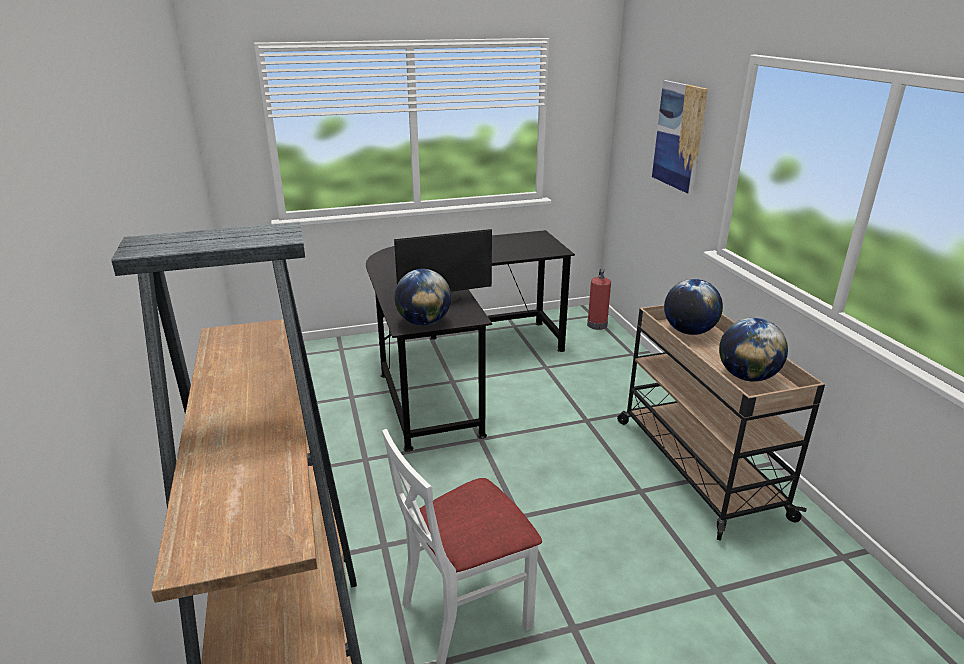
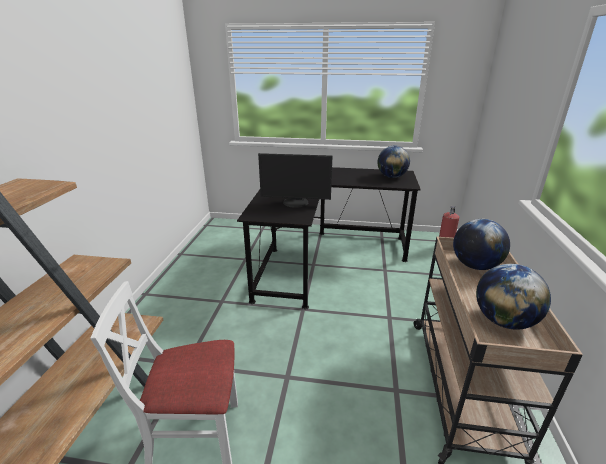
camera: 25 degrees right, 0 degrees up
globe [395,269,451,326] -> globe moved to [378,146,410,178]
picture [652,80,708,194] -> none

